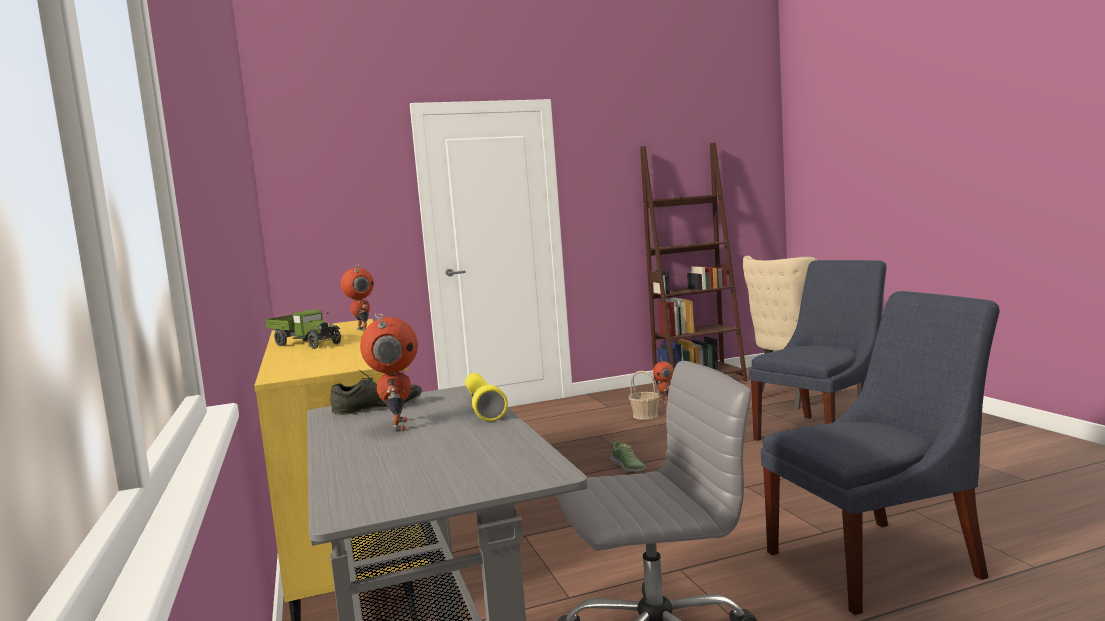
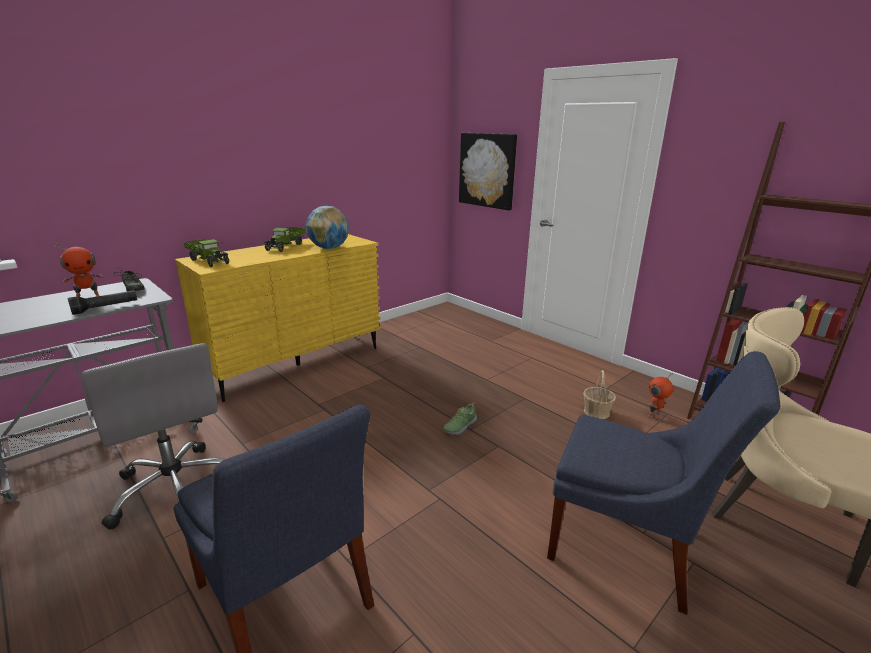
camera: 65 degrees right, 15 degrees up
toy robot [341,263,374,332] -> globe [306,206,349,249]
yellow flashlight [465,373,508,421] -> black flashlight [67,290,137,315]
none -> toy truck [184,239,230,267]
none -> picture [459,133,517,210]

